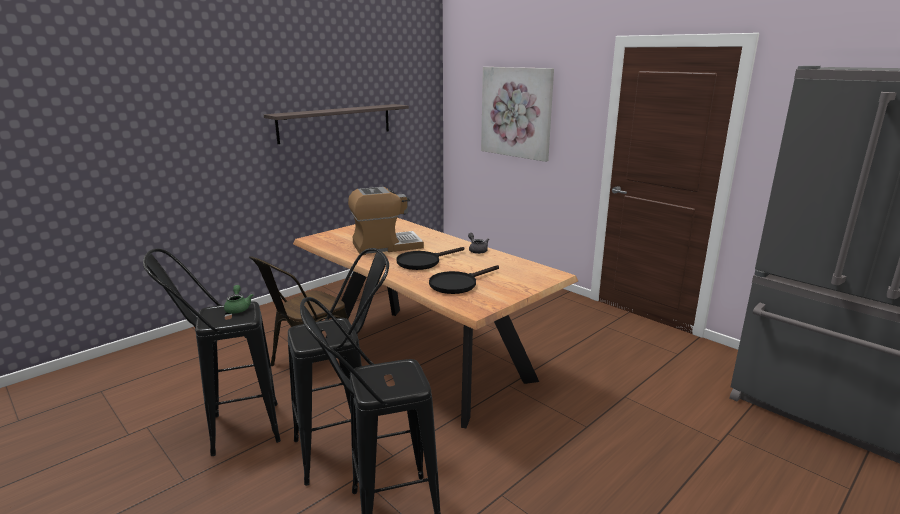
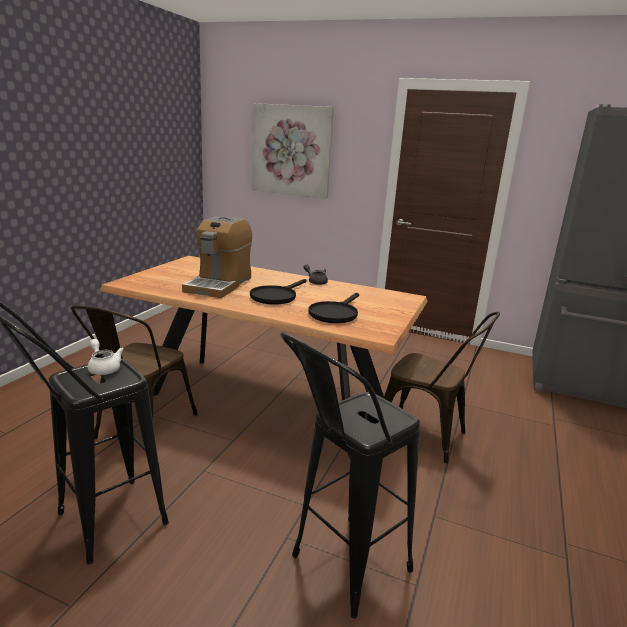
camera: 25 degrees left, 0 degrees up
green teapot [224,285,253,314] -> white teapot [88,339,124,375]
shelf [264,104,409,144] -> none
black stool [288,248,389,486] -> none
coffee machine [348,187,424,255] -> coffee machine turned 150 degrees clockwise [182,216,252,298]
none -> brown chair [378,312,500,464]

